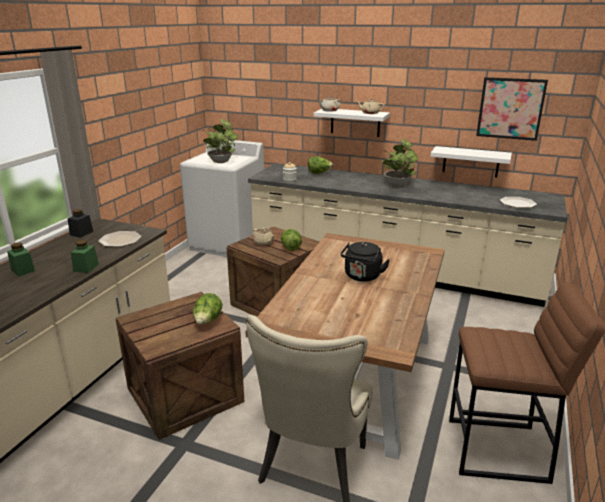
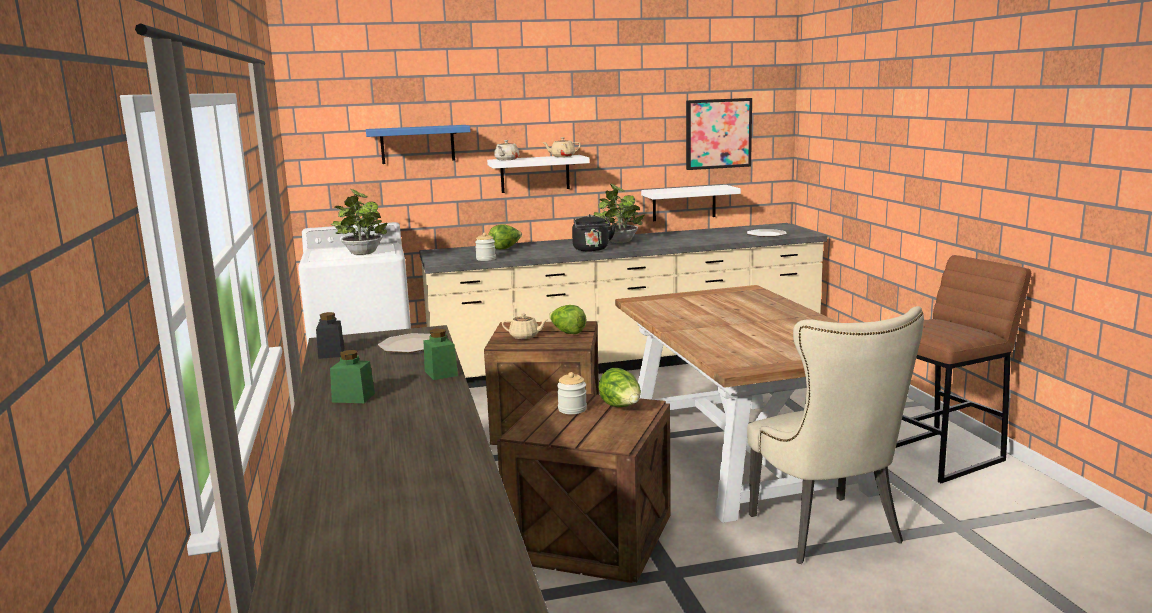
camera: 35 degrees left, 10 degrees down
black kettle [341,242,390,282] -> black kettle moved to [572,214,616,251]
none -> blue shelf [366,125,470,164]
none -> jar [557,372,587,414]

